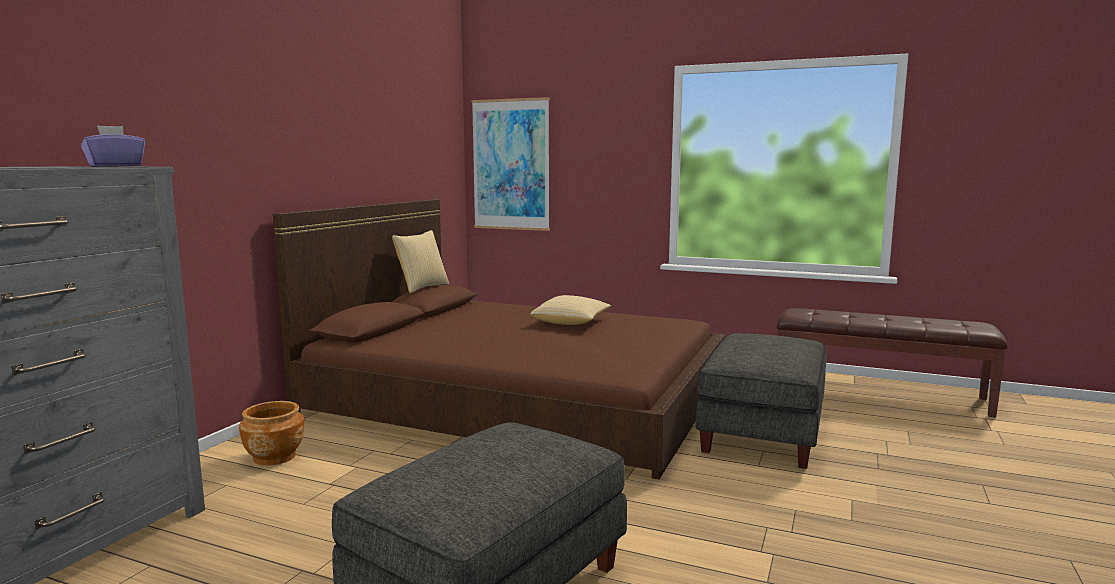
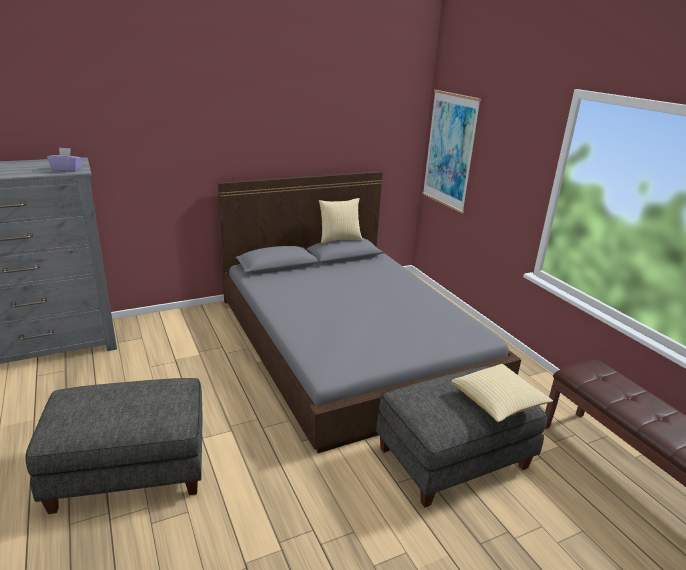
camera: 40 degrees right, 15 degrees up
brown planter [239,401,304,466] -> none
brown bed [273,199,725,479] -> grey bed [218,171,521,453]
pillow [530,295,611,325] -> pillow moved to [451,364,553,422]

